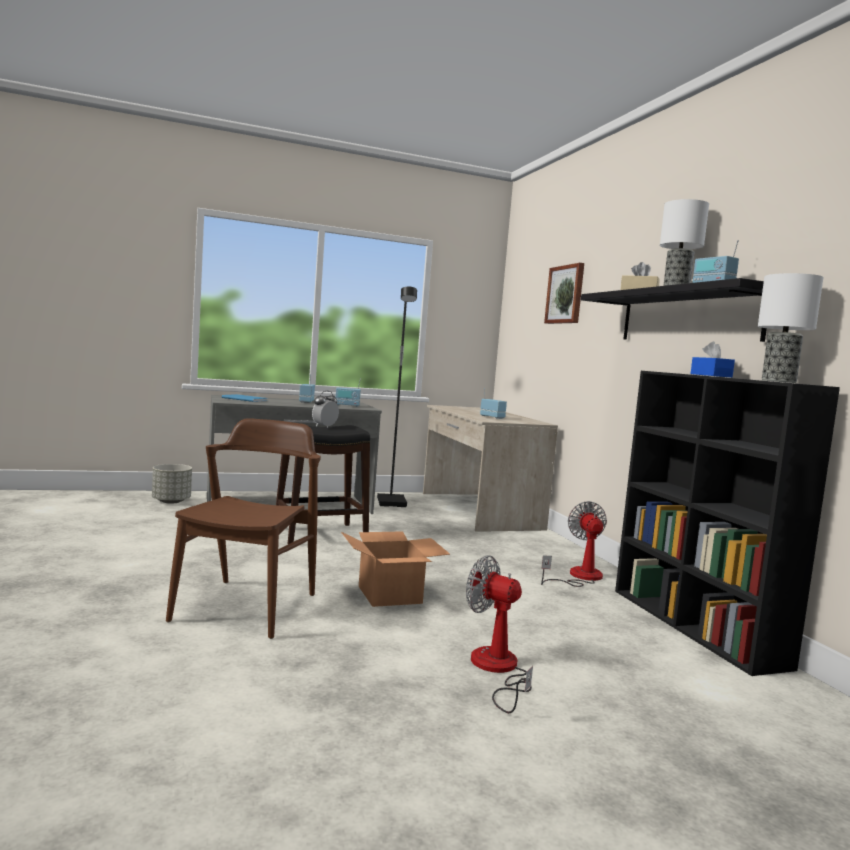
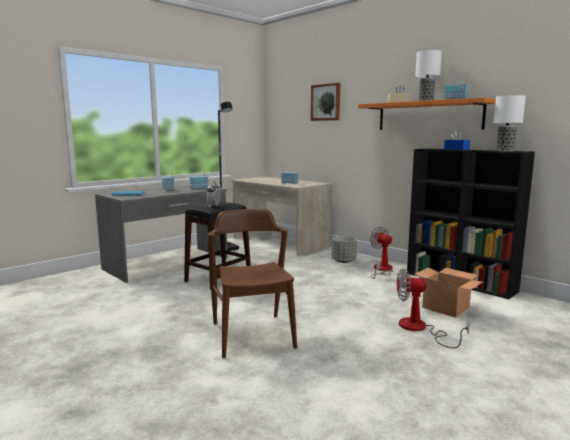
camera: 25 degrees left, 5 degrees up
grey planter [152,464,192,504] -> grey planter moved to [331,236,357,263]
cardboard box [341,531,450,607] -> cardboard box moved to [415,267,483,318]
black shelf [581,278,767,342] -> orange shelf [358,97,495,130]

